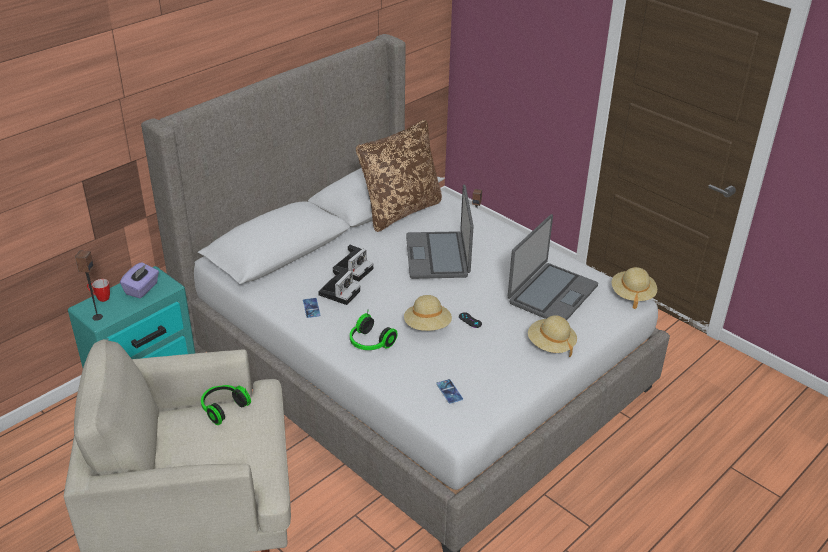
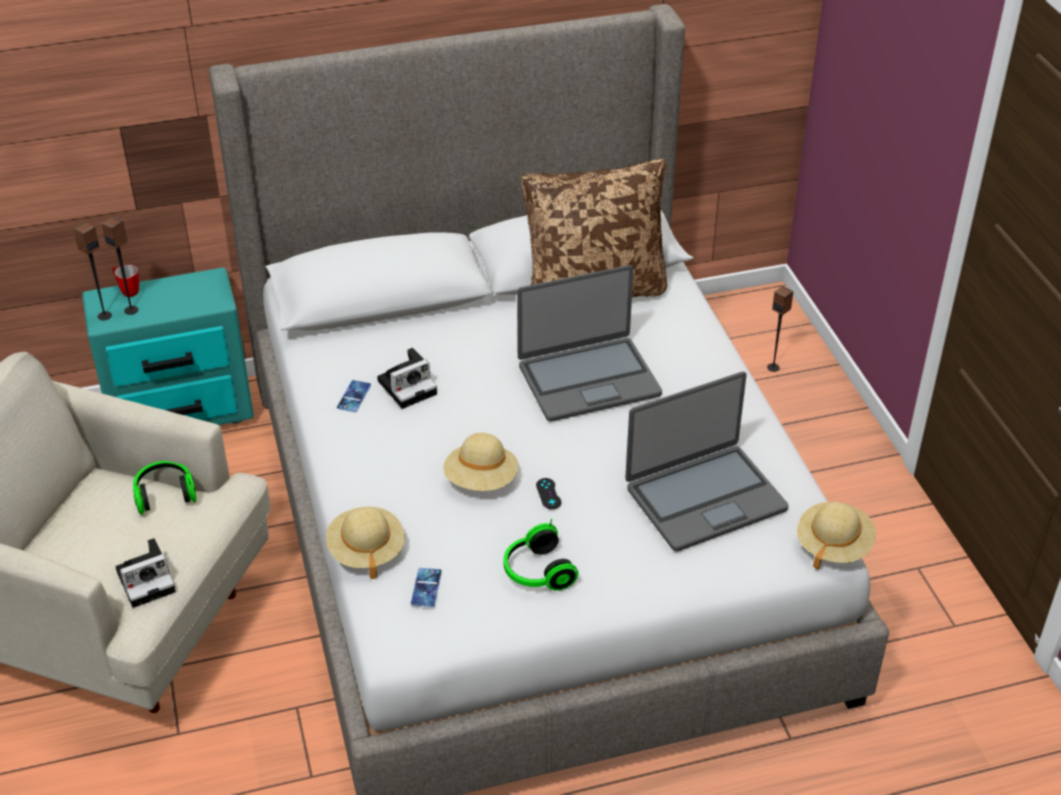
camera: 30 degrees right, 5 degrees up
purple tissue box [120,262,159,298] -> none
camera [333,245,373,282] -> camera moved to [115,538,176,608]
headphones [350,312,398,350] -> headphones moved to [504,518,579,591]
laptop [406,184,474,279] -> laptop turned 135 degrees counterclockwise [517,265,662,422]
beige hat [528,315,577,357] -> beige hat moved to [326,507,405,579]
none -> speaker [101,216,139,315]

